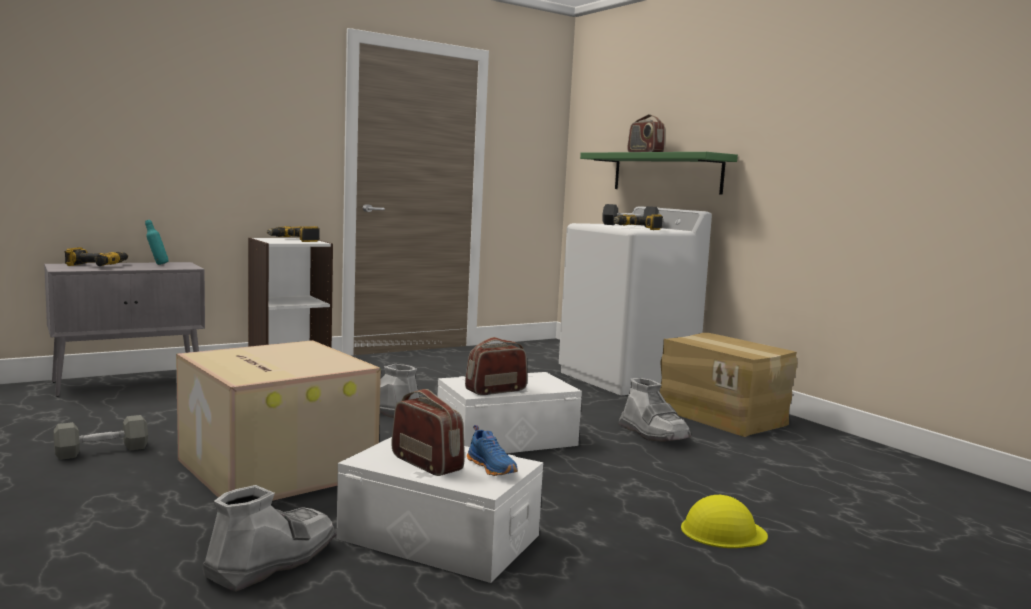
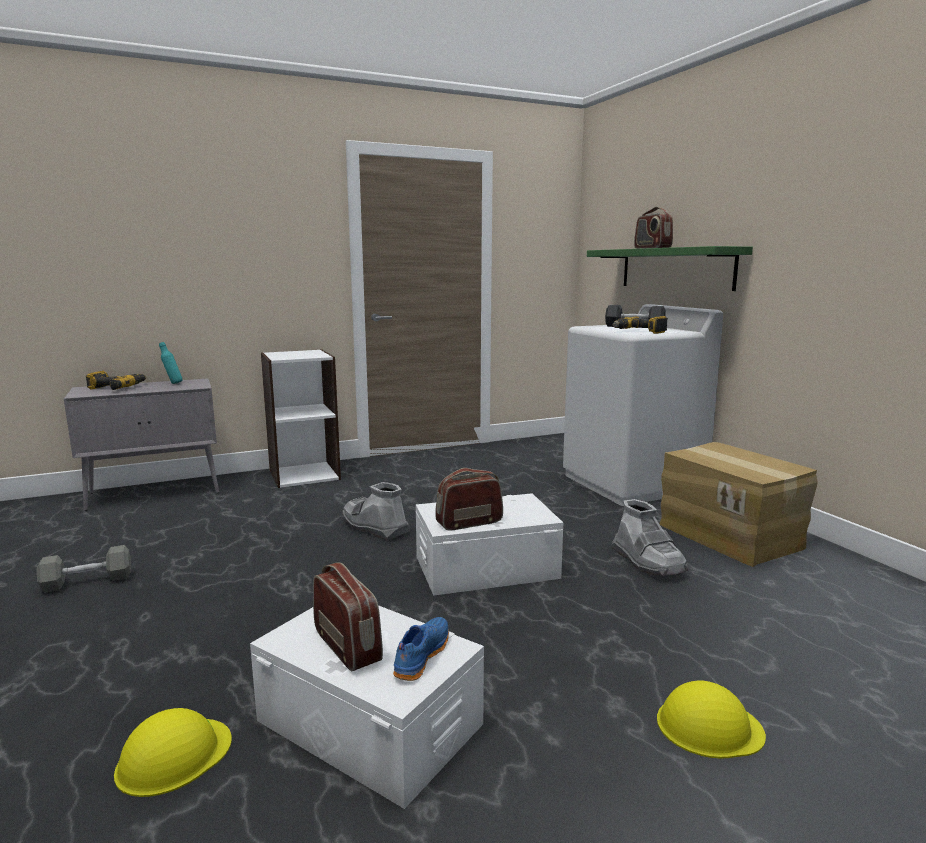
camera: 10 degrees right, 5 degrees up
cardboard box [176,340,381,501] -> none
grey boot [203,485,337,592] -> yellow hard hat [114,708,232,797]
power drill [267,226,320,242] -> none
blue shoe [467,425,518,476] -> blue shoe turned 135 degrees counterclockwise [393,617,449,681]

